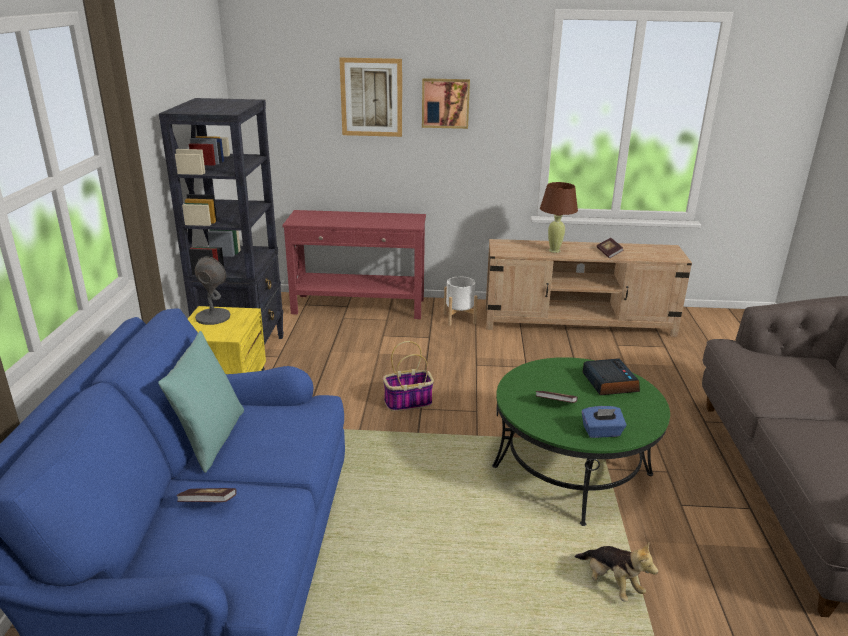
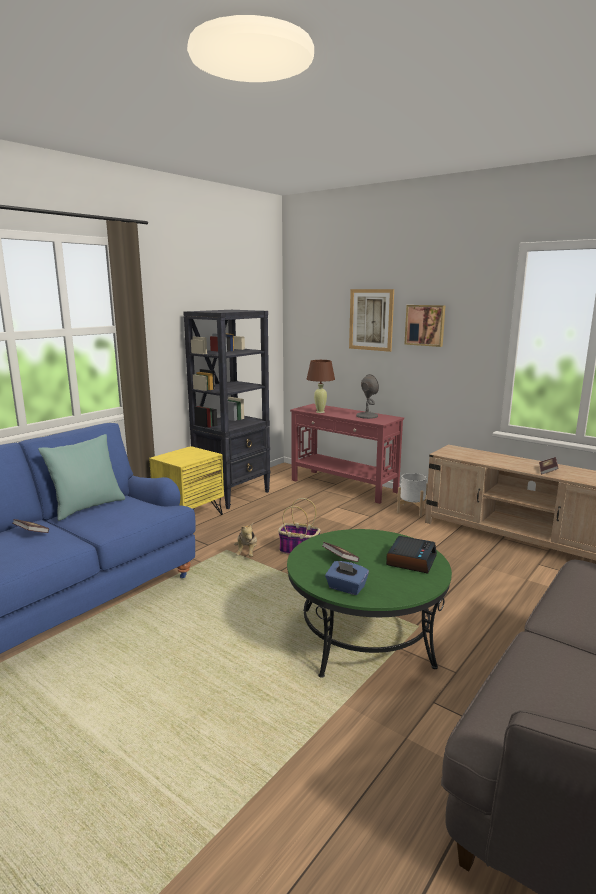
camera: 35 degrees right, 10 degrees down
grey table lamp [195,256,230,325] -> grey table lamp moved to [356,374,379,419]
brown table lamp [540,182,578,253] -> brown table lamp moved to [307,360,335,413]
plush toy [574,543,658,602] -> plush toy moved to [234,523,257,557]

